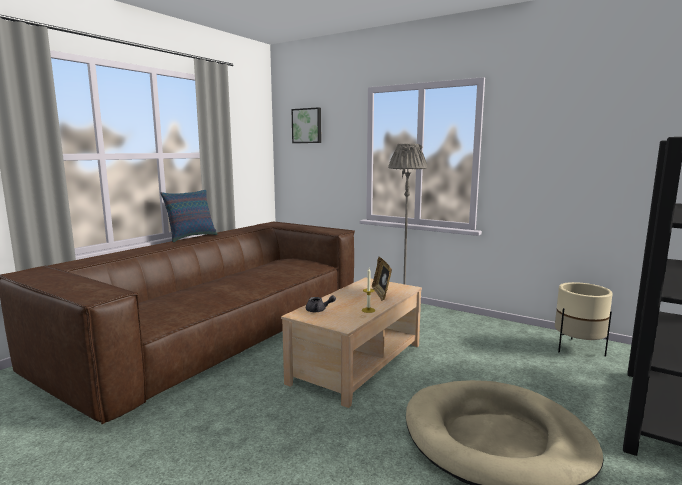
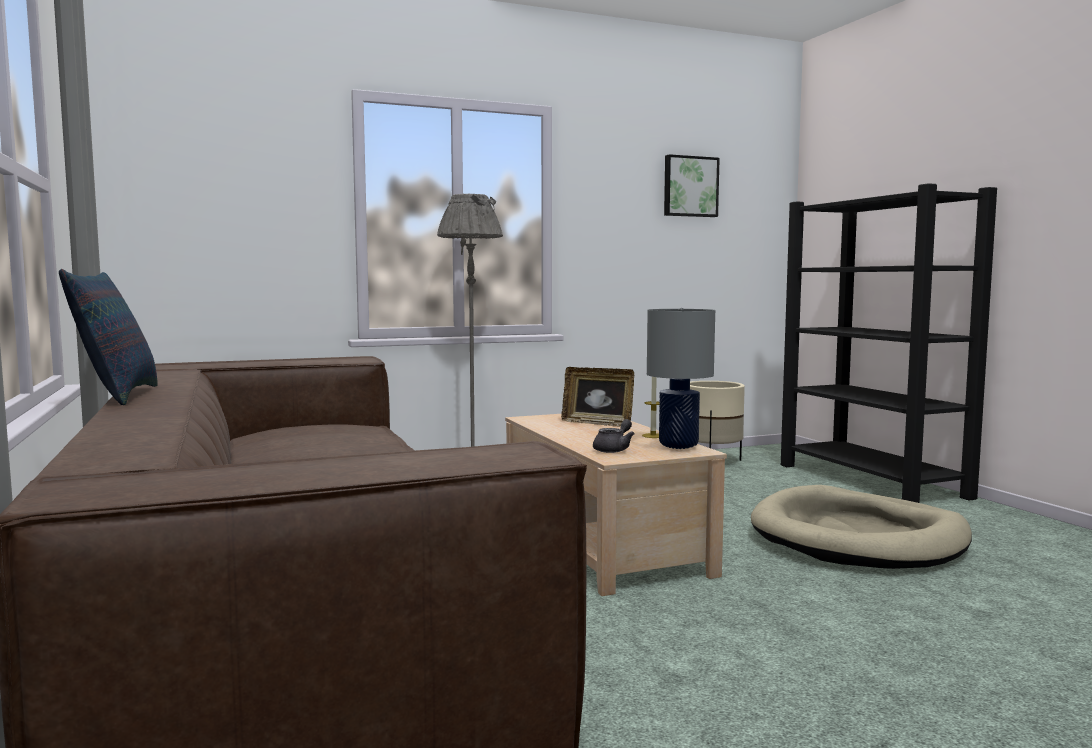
camera: 55 degrees left, 5 degrees down
picture [291,107,321,143] -> picture moved to [664,154,720,217]
none -> grey table lamp [647,308,715,449]

